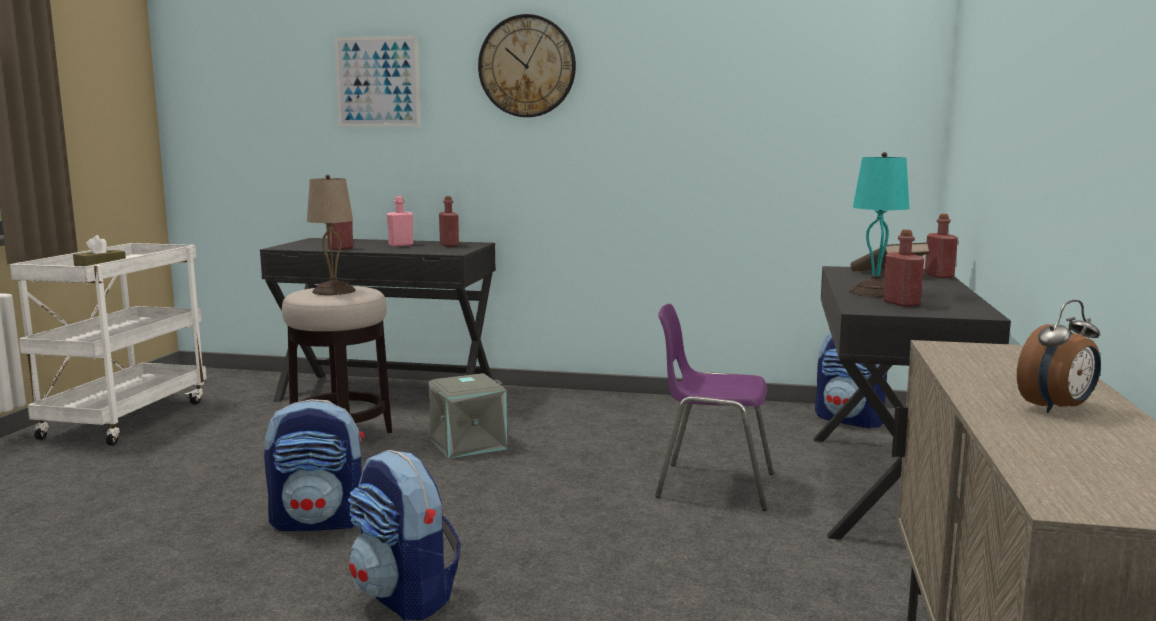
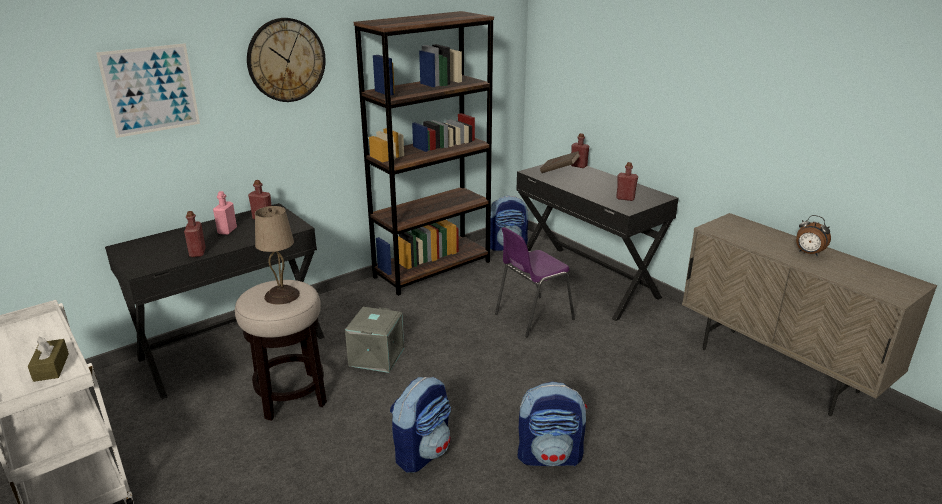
camera: 50 degrees left, 15 degrees up
turquoise table lamp [849,152,909,297] -> none
alarm clock [1017,300,1101,413] -> alarm clock turned 120 degrees clockwise [796,215,831,256]
none -> brown bookcase [354,11,494,296]

